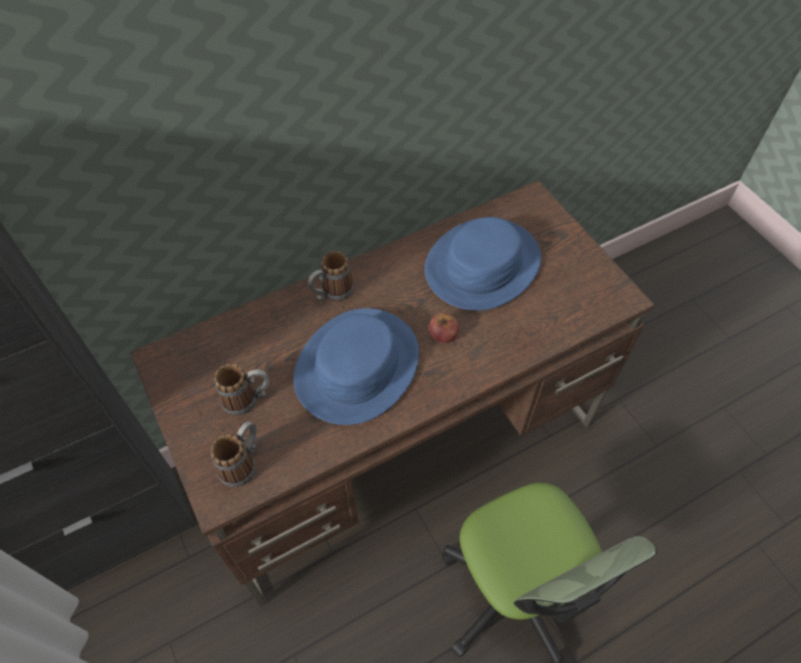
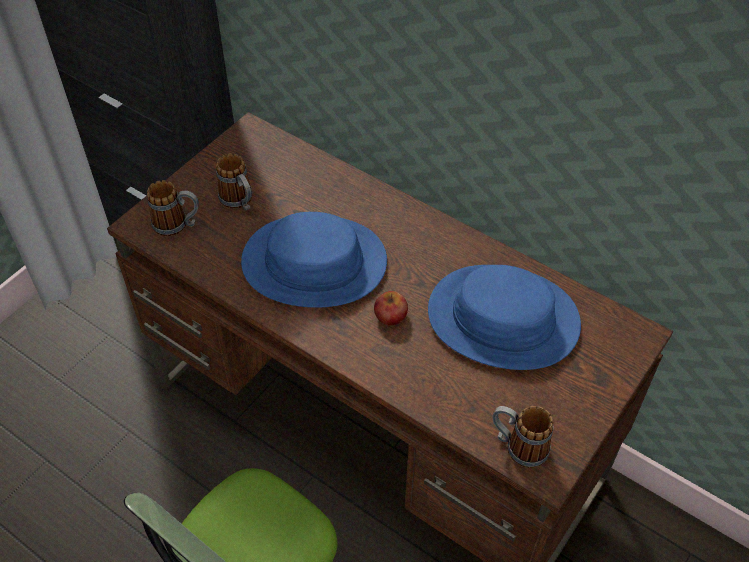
camera: 65 degrees right, 5 degrees down
mug [308,251,354,301] -> mug moved to [492,406,554,468]

